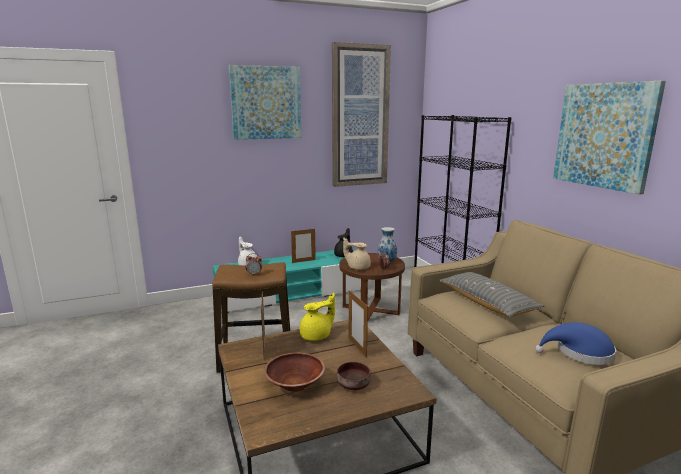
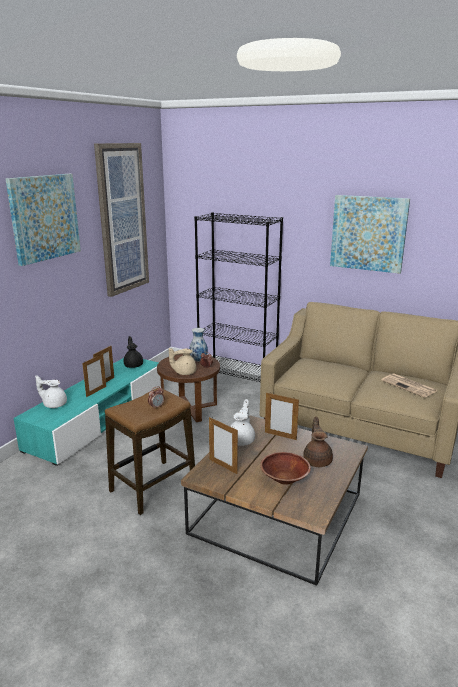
camera: 40 degrees left, 5 degrees up
yellow teapot [300,293,335,341] -> white teapot [230,399,255,446]
brown bowl [336,362,371,390] -> brown teapot [303,416,333,467]
grey pillow [439,272,544,317] -> none
blue hat [535,322,616,365] -> newspaper [382,373,437,398]
none -> picture frame [82,354,106,397]

